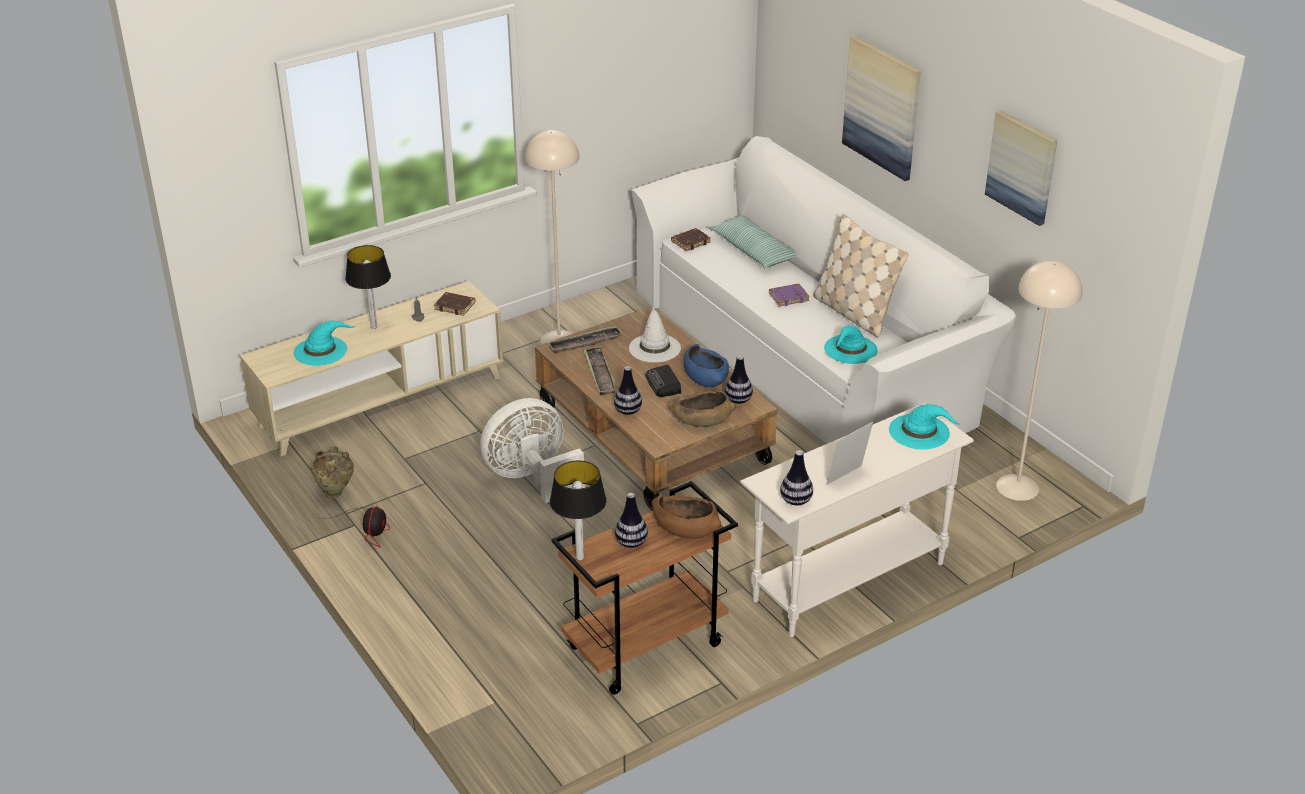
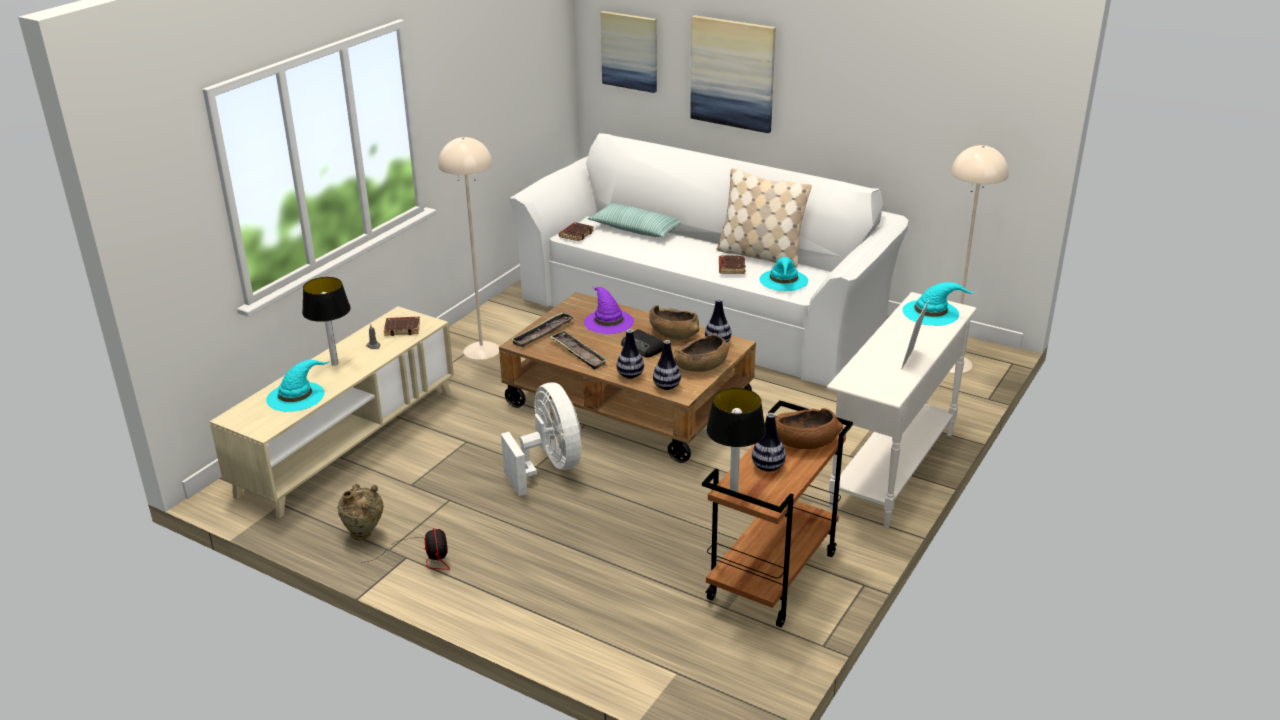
camera: 25 degrees left, 5 degrees down
white fan [480,398,585,503] -> white fan turned 120 degrees clockwise [501,383,581,496]
white hat [629,307,681,362] -> purple hat [584,286,634,334]
blue bowl [683,344,729,387] -> brown bowl [649,305,699,340]
purple book [769,283,810,307] -> none
vase [780,450,813,505] -> vase moved to [653,340,681,390]
picture [985,110,1057,226] -> picture moved to [600,11,657,93]
none -> brown book [719,255,746,274]

